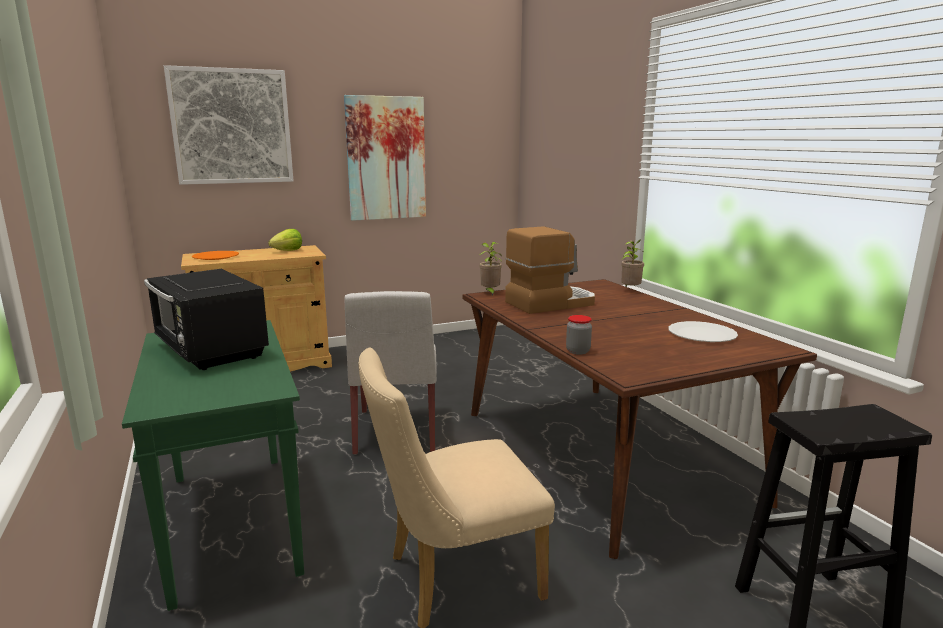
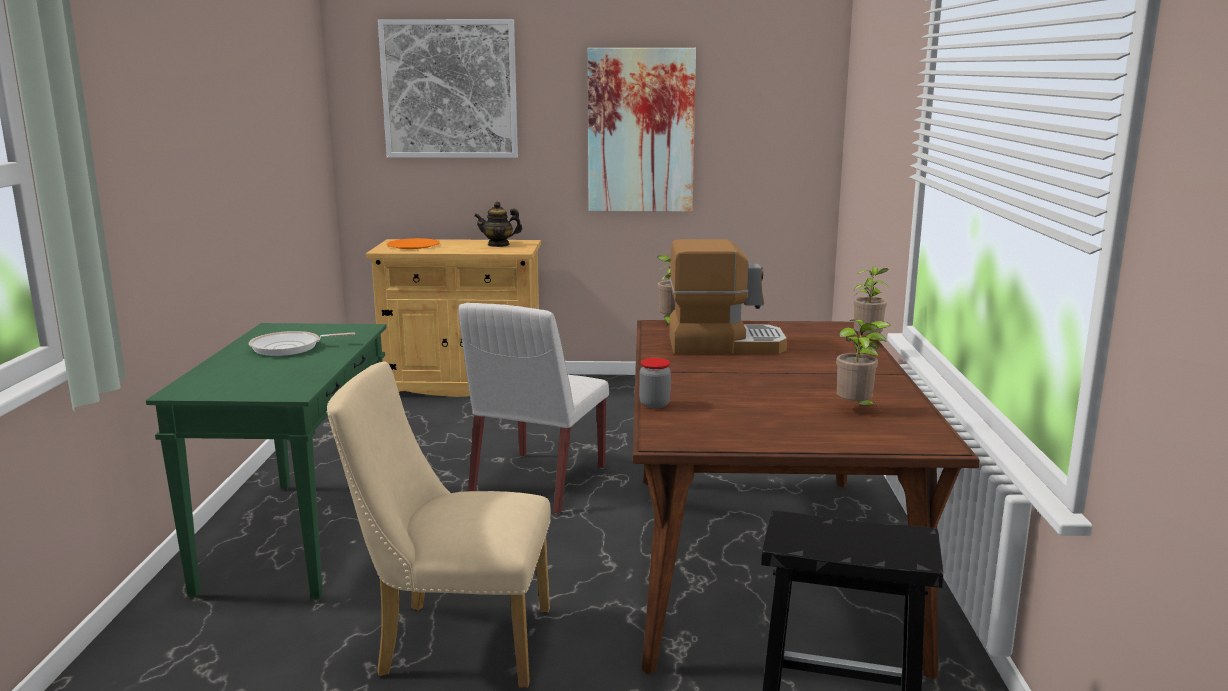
camera: 25 degrees right, 0 degrees up
black microwave [144,269,269,370] -> frying pan [249,331,355,356]
lettuce [268,229,302,251] -> teapot [474,202,522,247]
white plate [669,321,738,342] -> potted plant [836,319,891,405]

